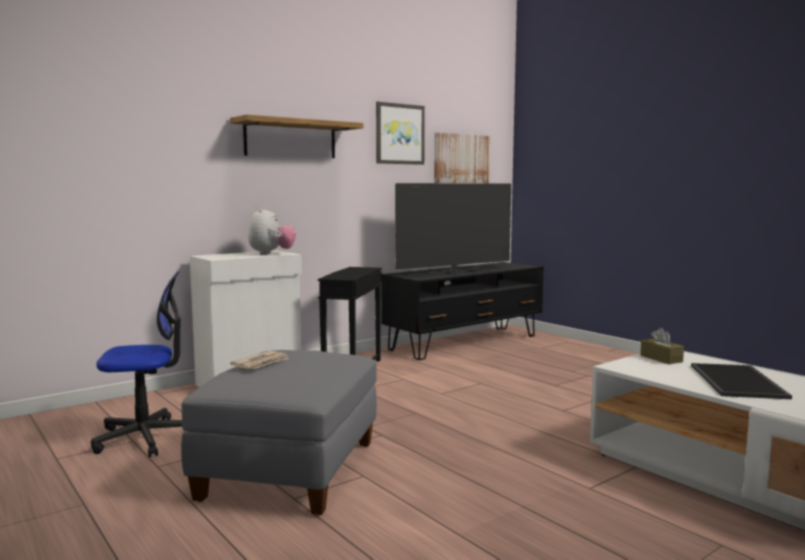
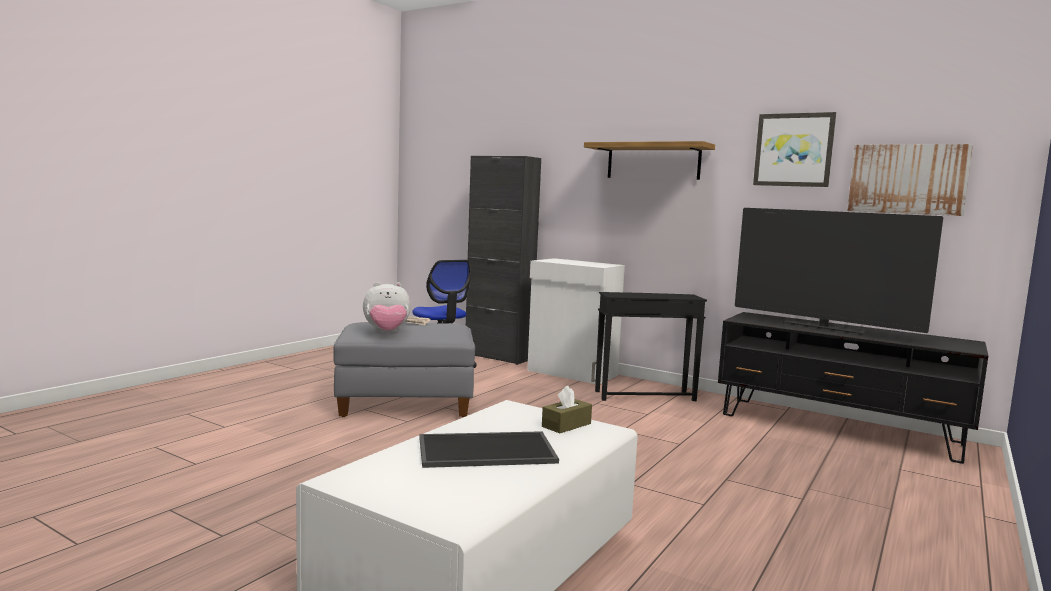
camera: 70 degrees right, 0 degrees up
plush toy [248,207,296,255] -> plush toy moved to [363,282,411,332]
none -> black cabinet [466,156,541,365]

